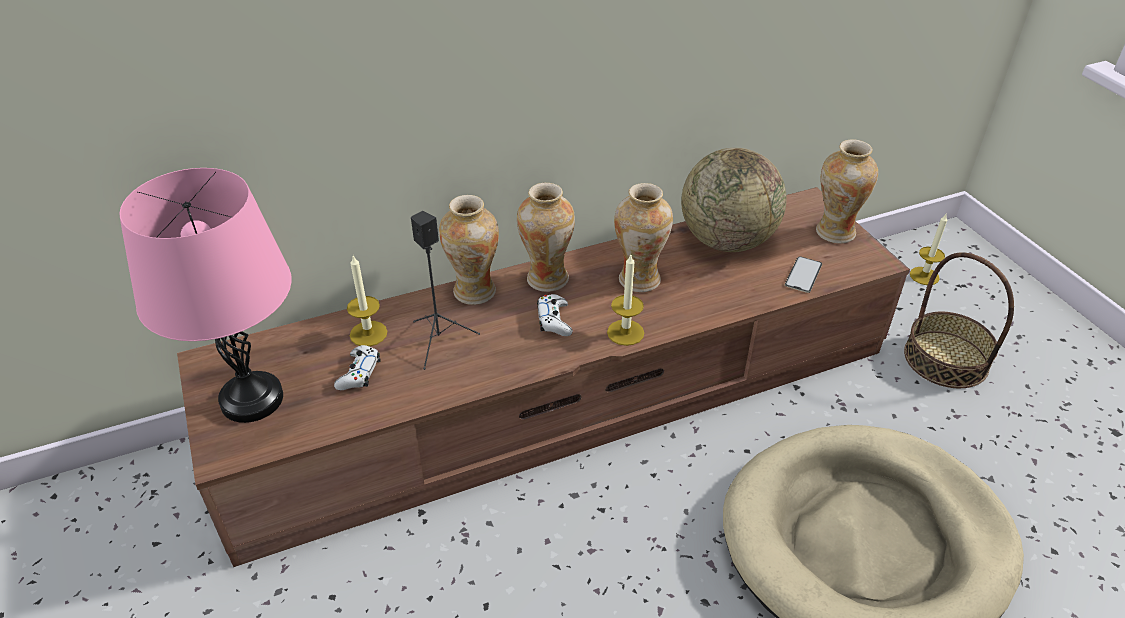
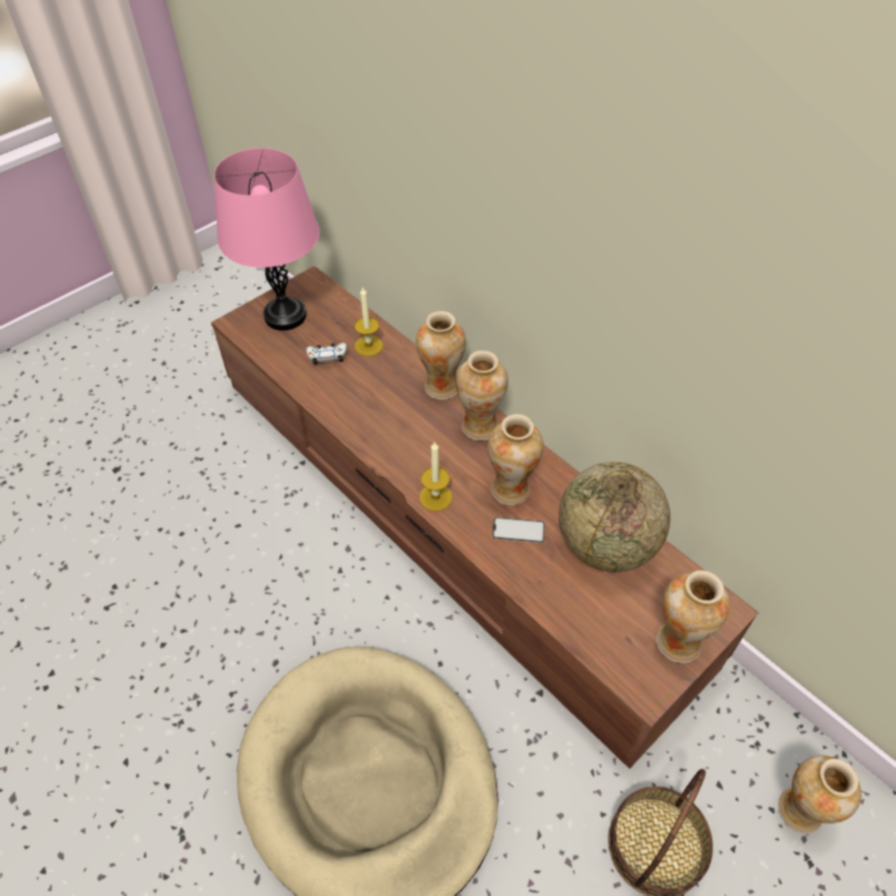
camera: 70 degrees right, 10 degrees up
black speaker [411,211,480,370] -> none
white game controller [537,294,573,336] -> none
phone [785,256,822,293] -> phone moved to [492,517,545,543]
candle [910,214,947,285] -> vase [778,755,862,834]

